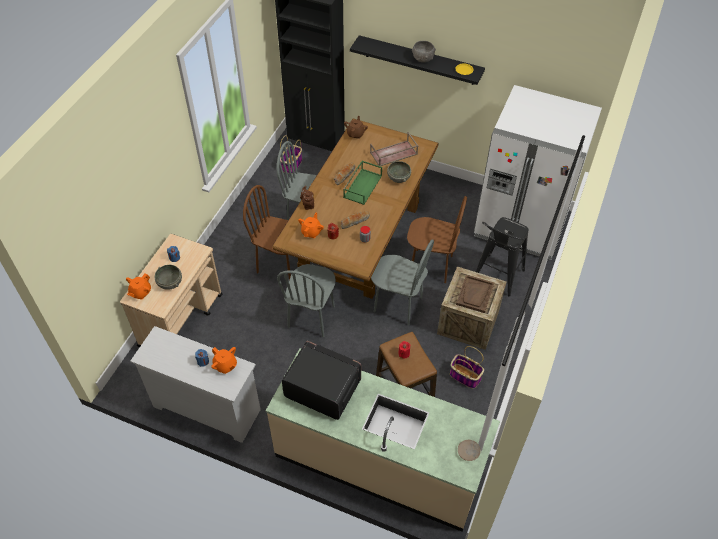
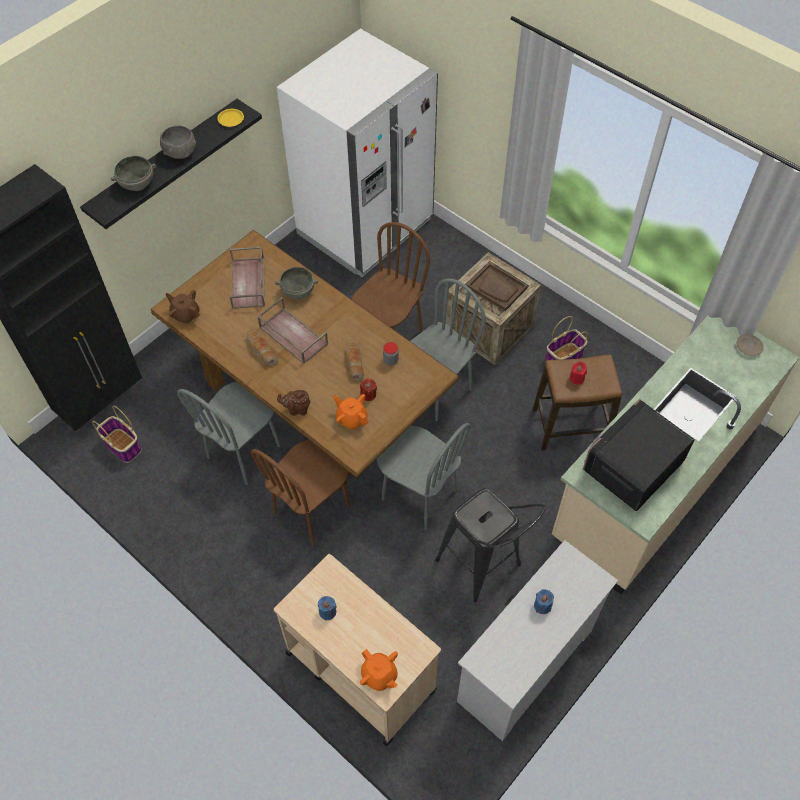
camera: 70 degrees left, 5 degrees up
grey bowl [154,265,182,290] -> grey bowl moved to [111,156,156,191]
orange teapot [211,347,237,374] -> none
green tray [343,160,382,205] -> brown tray [257,298,328,364]
black stool [476,217,528,296] -> black stool moved to [435,488,545,602]

